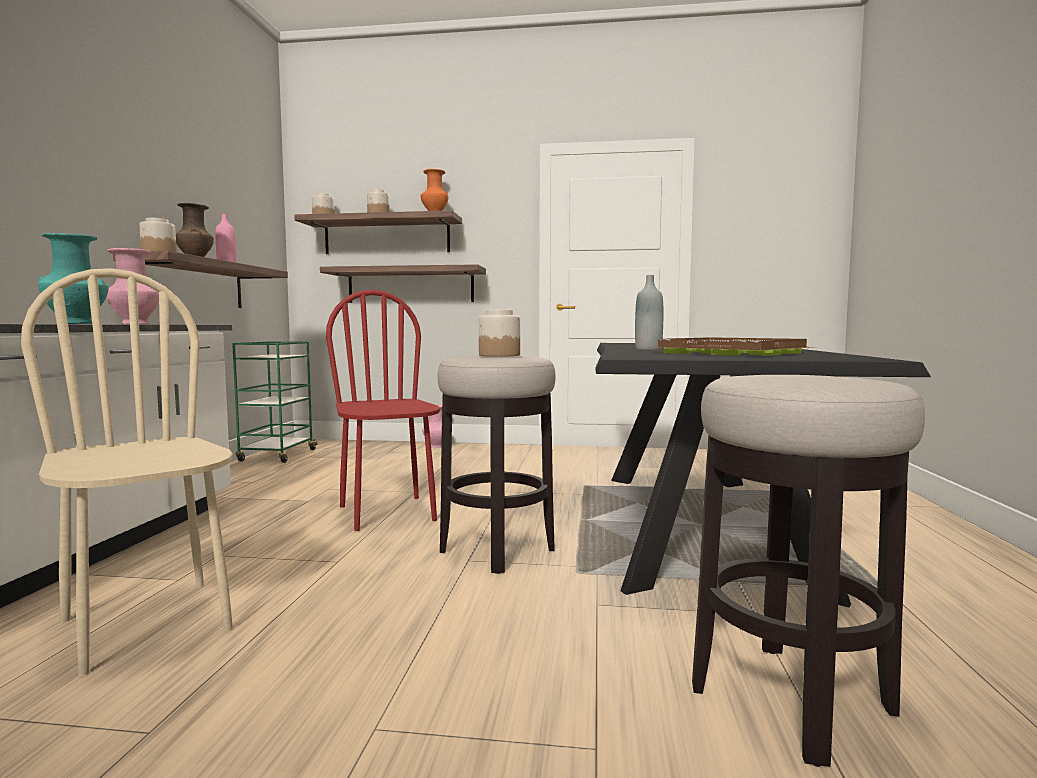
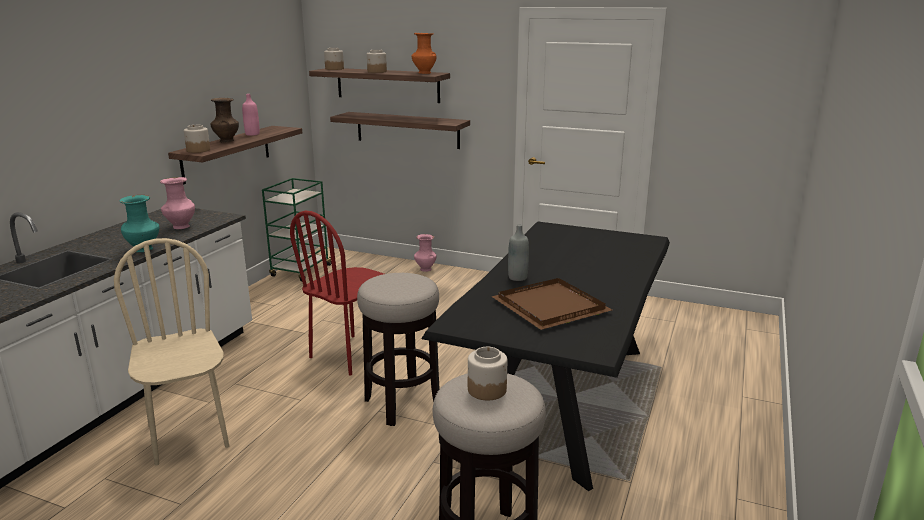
camera: 15 degrees right, 15 degrees up
red chair [326,290,440,531] -> red chair turned 135 degrees counterclockwise [290,211,384,375]
jar [479,309,520,357] -> jar moved to [468,347,507,400]

